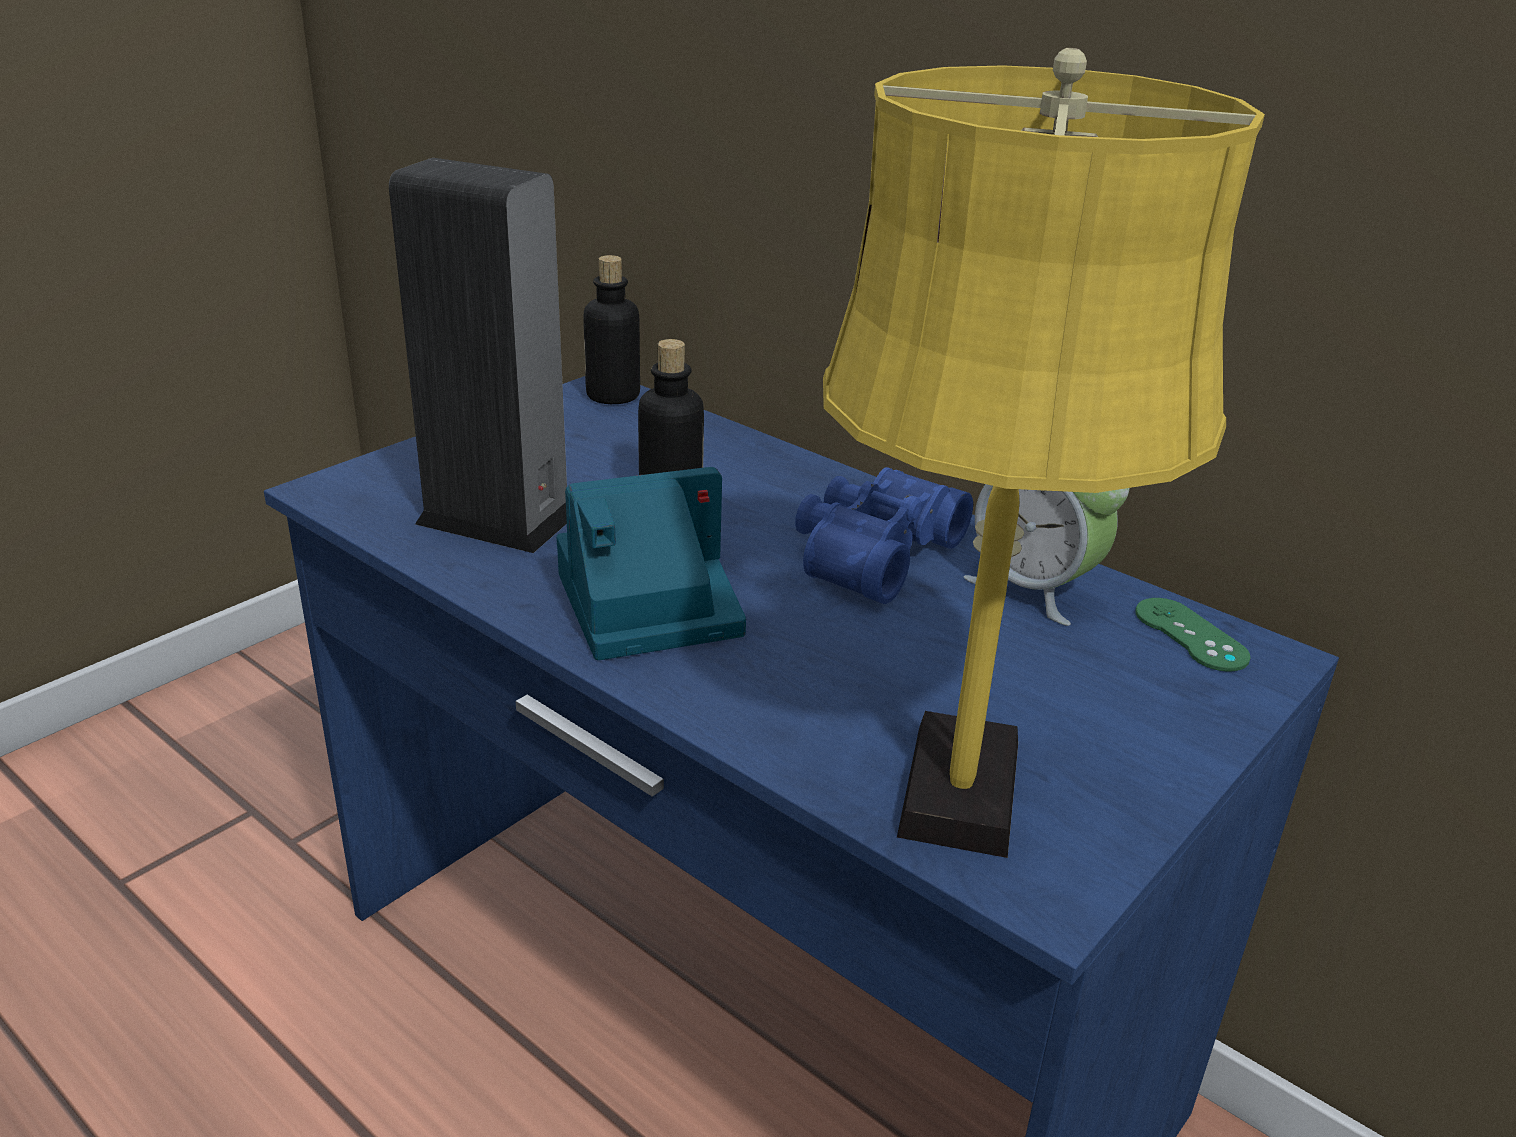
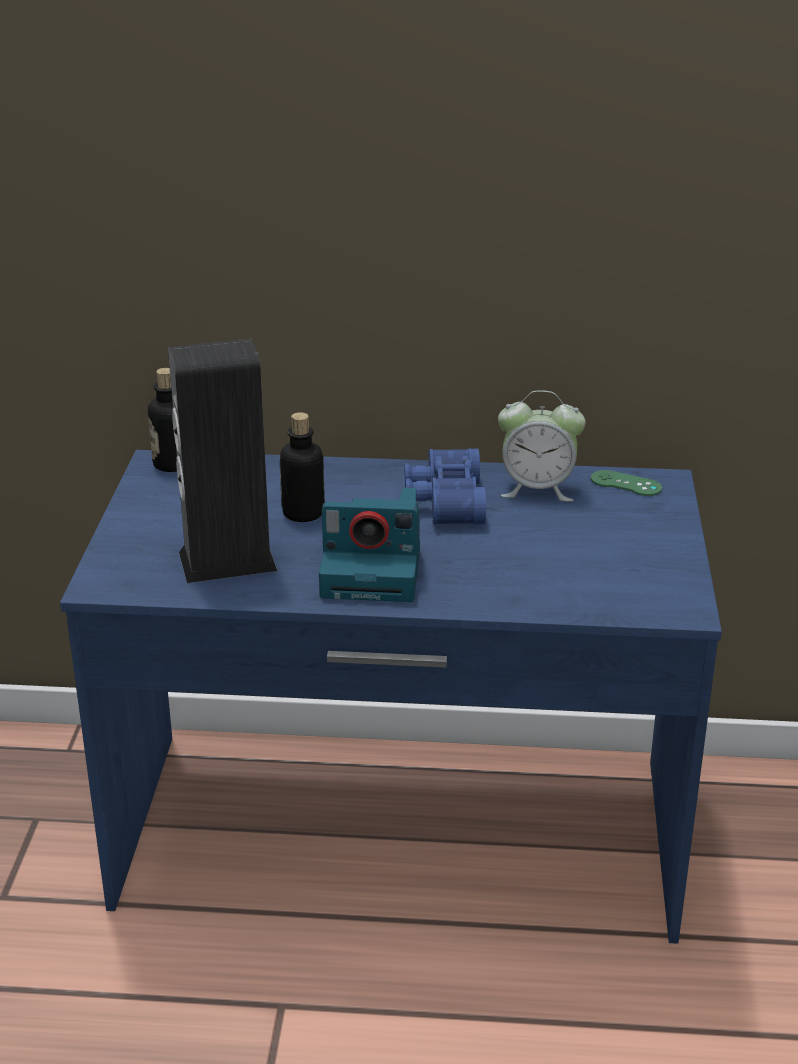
camera: 35 degrees left, 0 degrees up
camera [557,467,746,660] -> camera turned 120 degrees counterclockwise [319,487,420,602]
yellow table lamp [823,48,1265,858] -> none

